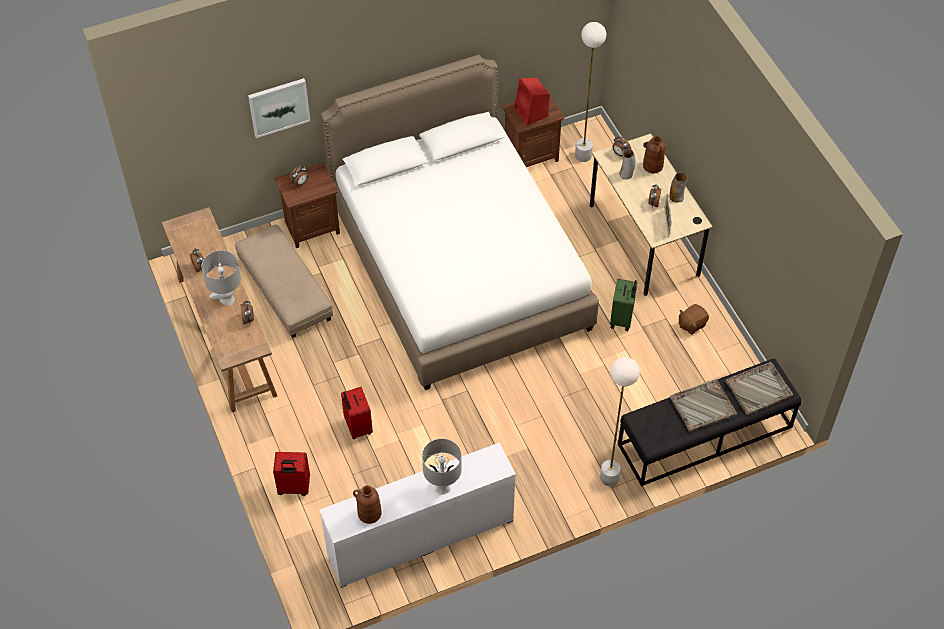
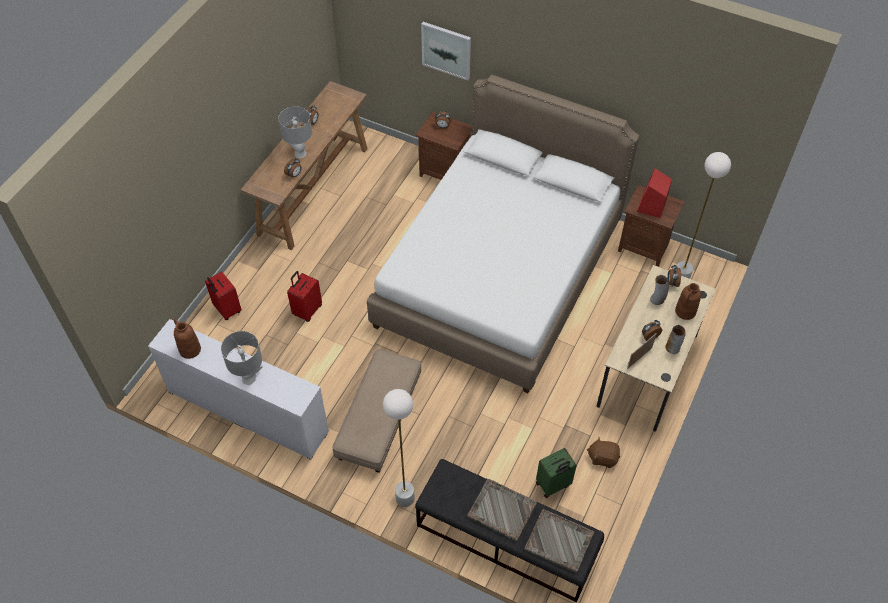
camera: 50 degrees right, 0 degrees up
beige ottoman [235,225,333,338] -> beige ottoman moved to [333,349,421,473]
green suitcase [610,279,637,331] -> green suitcase moved to [536,448,577,498]

